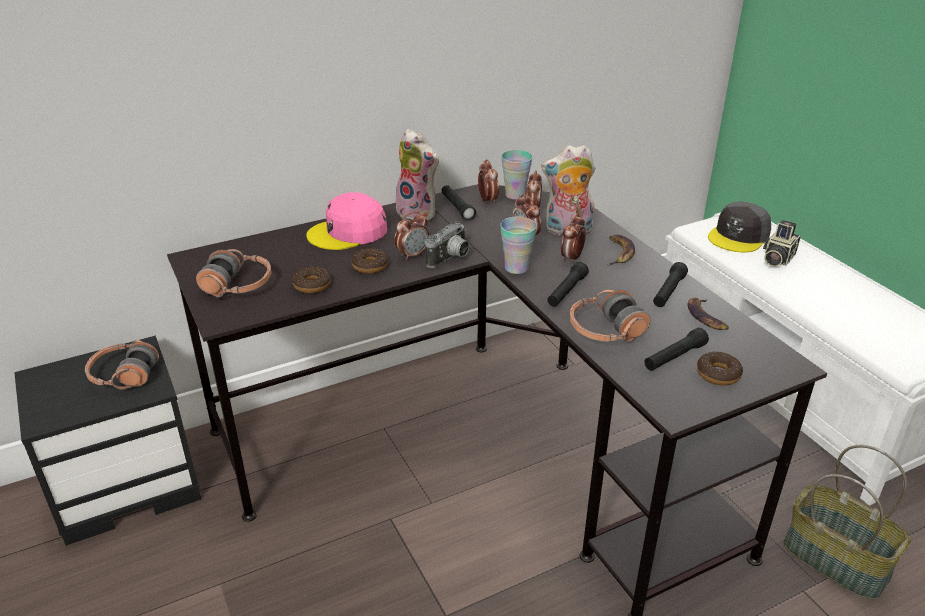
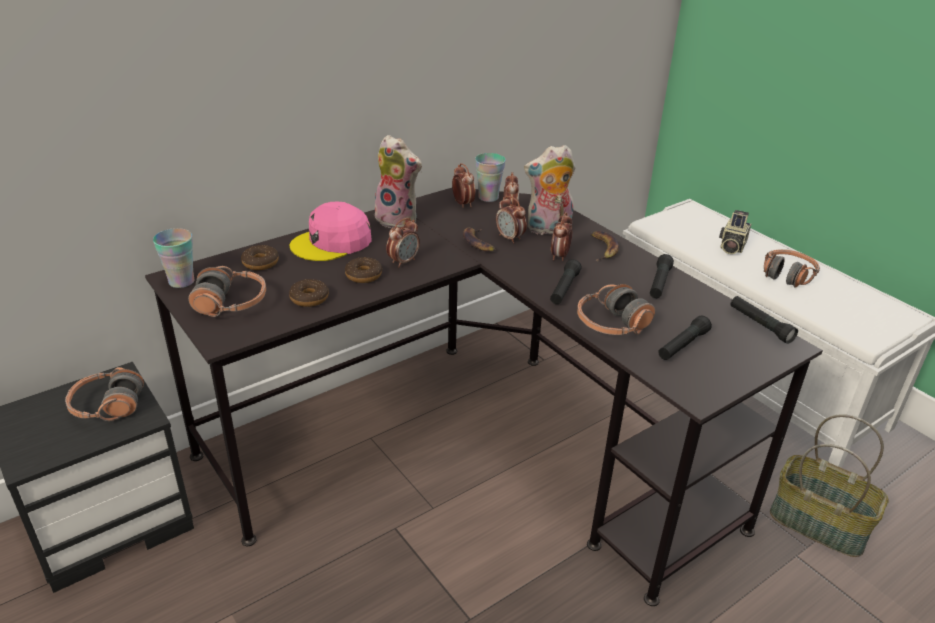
camera: 10 degrees left, 0 degrees up
camera [425,221,470,268] -> none
black flashlight [441,185,476,221] -> black flashlight moved to [730,296,798,344]
cup [500,216,537,274] -> cup moved to [153,228,195,288]
banana [688,297,729,330] -> banana moved to [463,228,495,252]
donut [697,352,743,386] -> donut moved to [241,245,279,270]
grey cap [708,201,771,253] -> none
none -> headphones [764,249,820,288]

